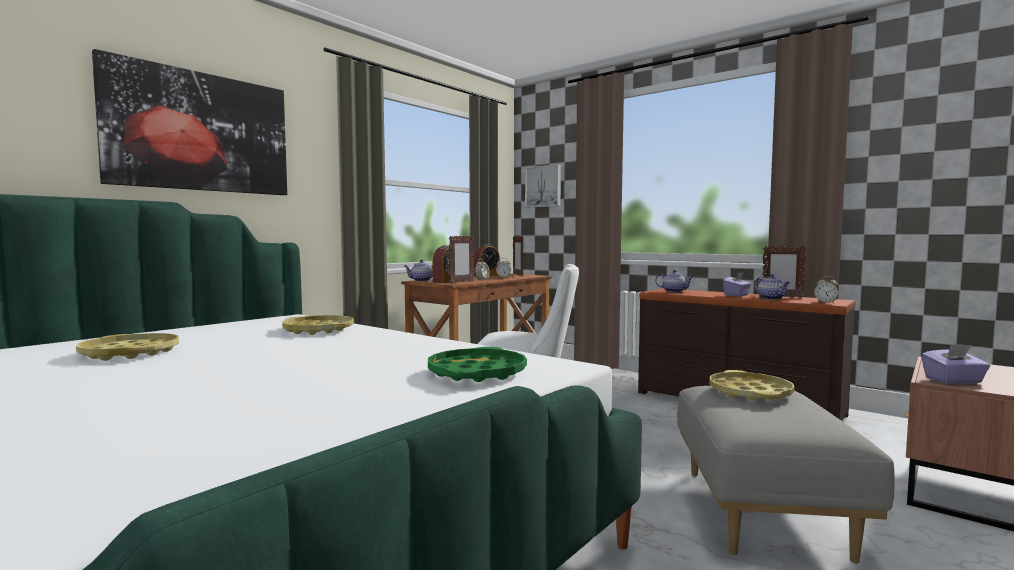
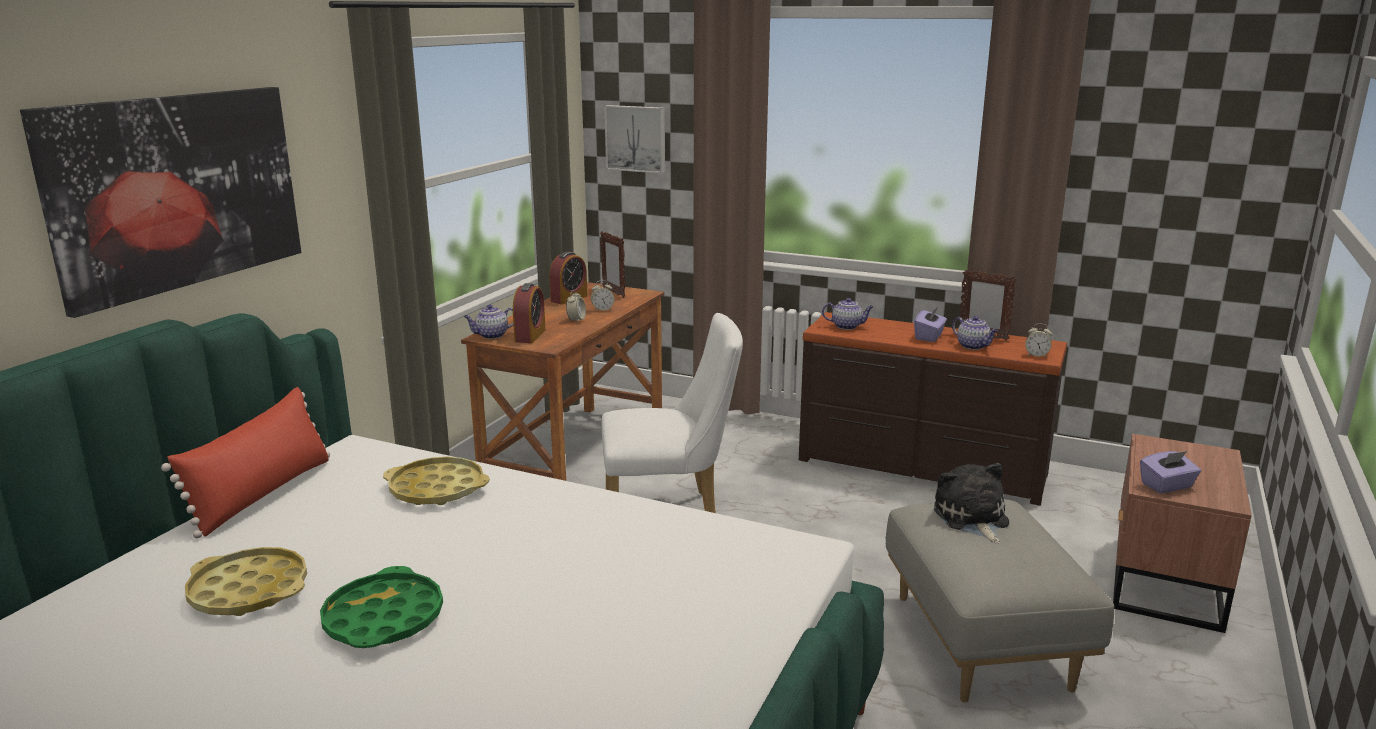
camera: 15 degrees left, 15 degrees up
green tray [428,347,527,382] -> green tray moved to [320,566,443,648]
picture frame [449,236,474,283] -> none
yellow tray [710,370,795,401] -> plush toy [934,463,1009,543]
none -> red pillow [161,387,330,539]

